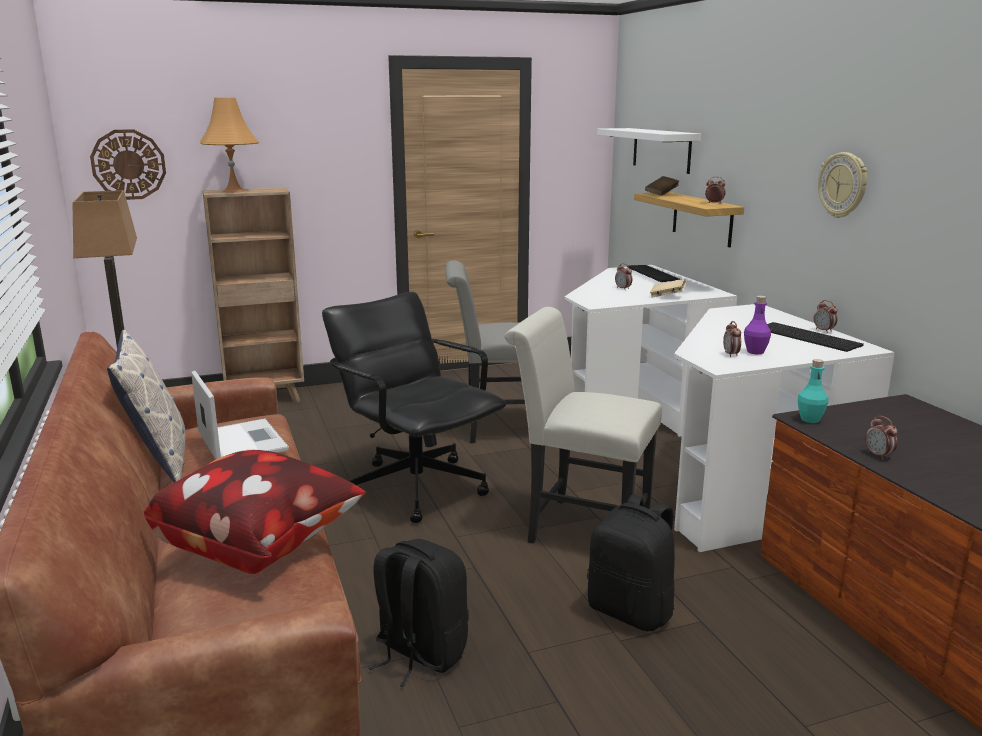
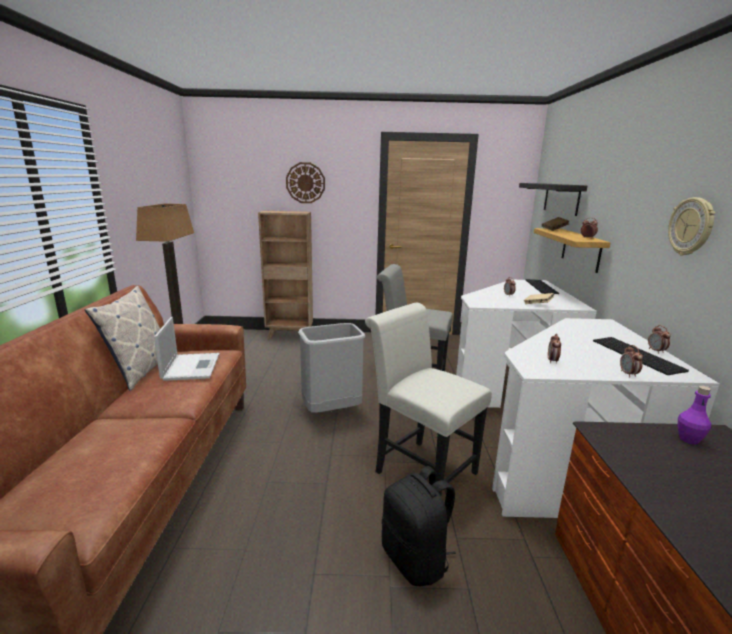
camera: 20 degrees right, 0 degrees up
wall clock [90,129,166,200] -> wall clock moved to [286,162,325,203]
pillow [143,450,366,574] -> none
orange table lamp [200,98,259,193] -> none
black office chair [322,292,507,523] -> grey trash can [298,323,365,413]
black backpack [369,539,469,687] -> none
white shelf [597,128,701,174] -> black shelf [519,183,587,216]
purple bottle [744,296,771,355] -> purple bottle moved to [678,386,711,444]
turquoise bottle [798,359,828,423] -> none
alarm clock [866,416,898,460] -> alarm clock moved to [620,345,643,377]

